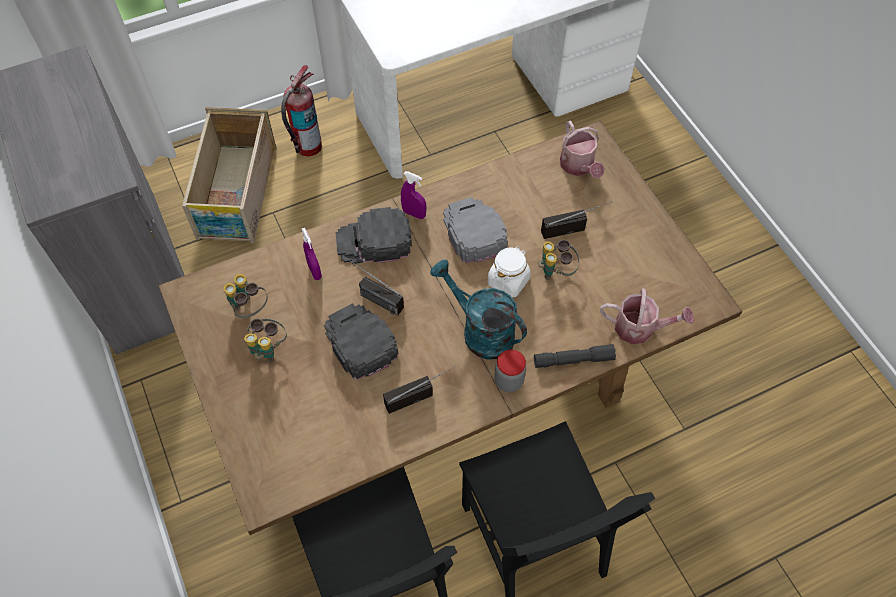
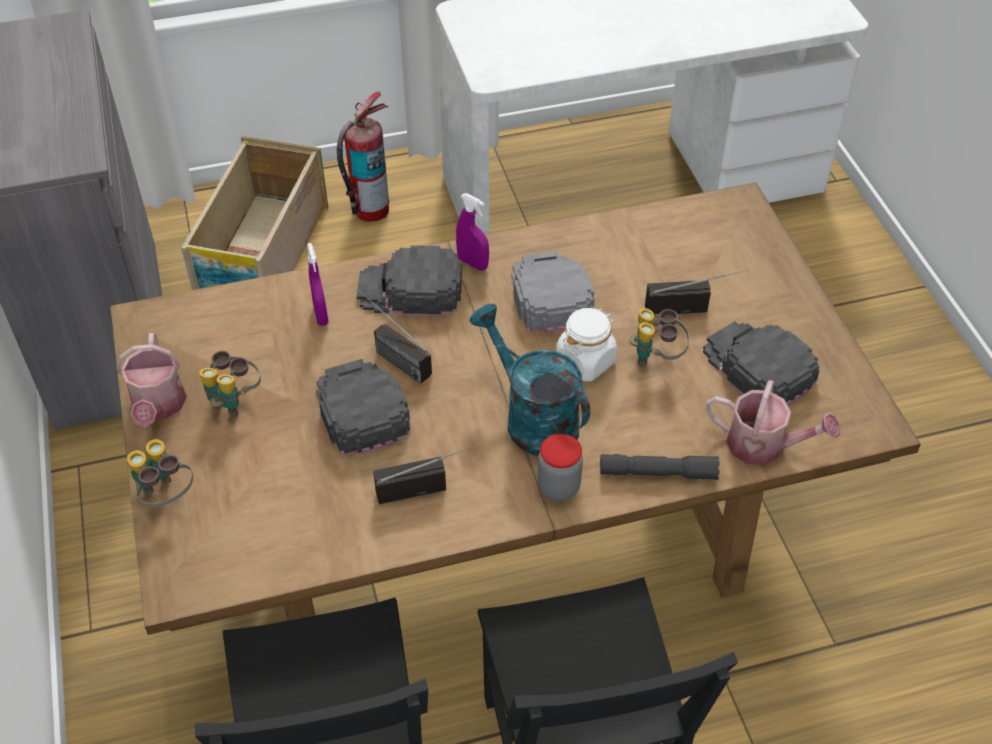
camera: 10 degrees right, 10 degrees down
binoculars [223,274,267,318] -> binoculars moved to [127,439,193,507]
watering can [560,121,605,179] -> watering can moved to [117,333,187,427]
none -> black cap [703,321,820,405]

